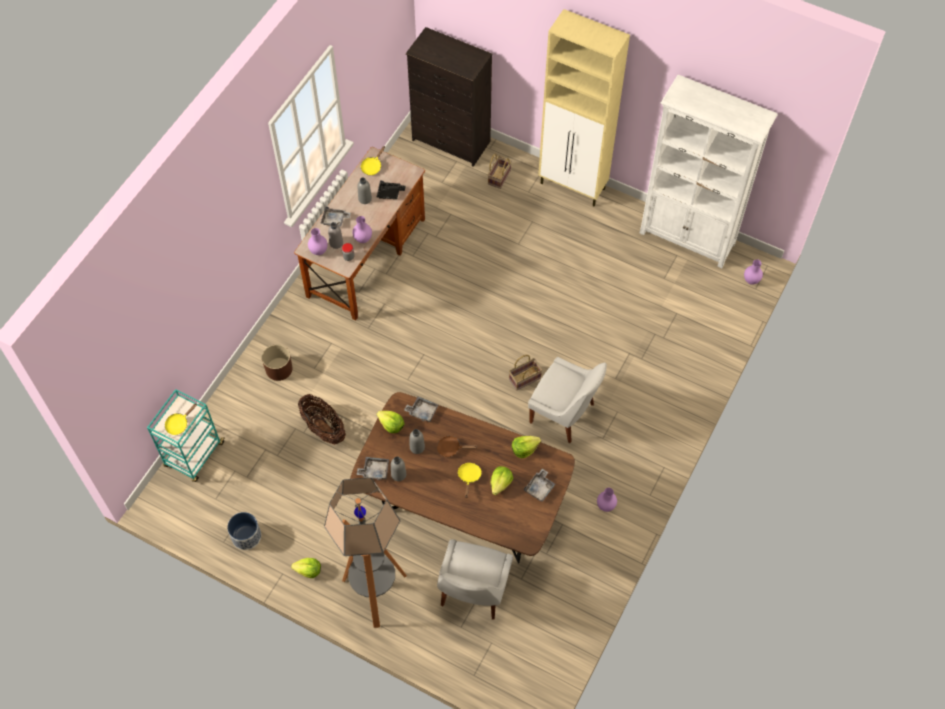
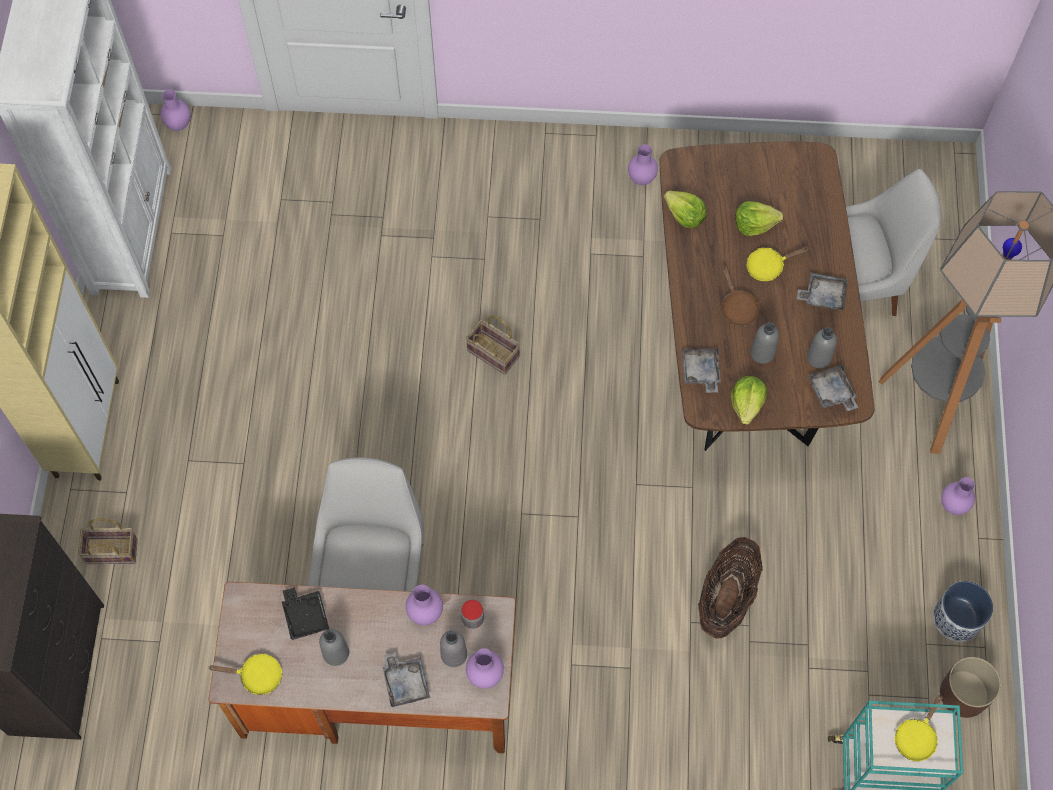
camera: 115 degrees left, 5 degrees up
yellow frying pan [165,403,197,435] -> yellow frying pan turned 105 degrees clockwise [895,694,943,761]
brown planter [262,345,292,381] -> brown planter moved to [940,657,1001,718]
lettuce [291,558,321,578] -> purple vase [941,477,975,515]
grey tray [524,469,555,502] -> grey tray moved to [797,273,848,311]
white chair [528,357,607,443] -> white chair moved to [307,457,424,592]

